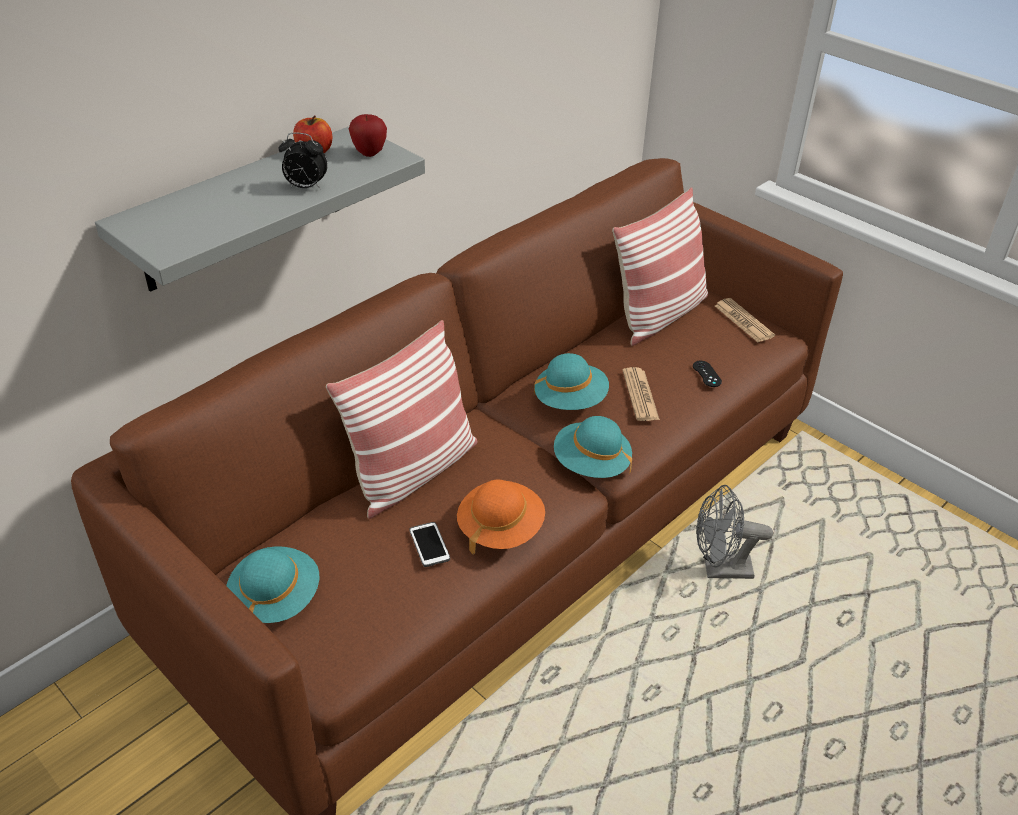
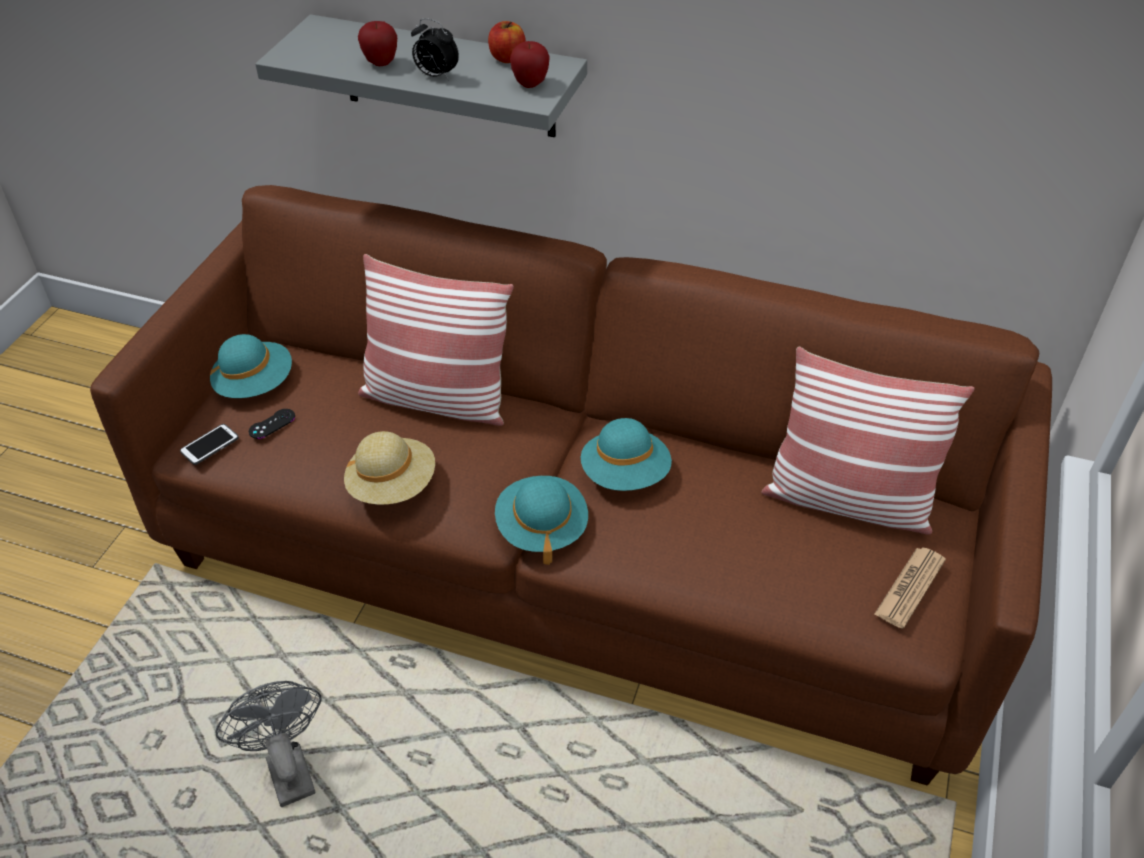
camera: 65 degrees right, 5 degrees up
alarm clock [279,132,328,190] -> alarm clock turned 45 degrees counterclockwise [411,18,459,80]
phone [409,522,450,567] -> phone moved to [180,424,239,465]
orange hat [457,480,545,554] -> beige hat [344,431,435,505]
newspaper [622,367,660,421] -> none
black game controller [693,361,722,387] -> black game controller moved to [249,409,295,439]
grey fan [696,485,773,579] -> grey fan moved to [215,681,322,807]
none -> apple [358,21,397,66]

